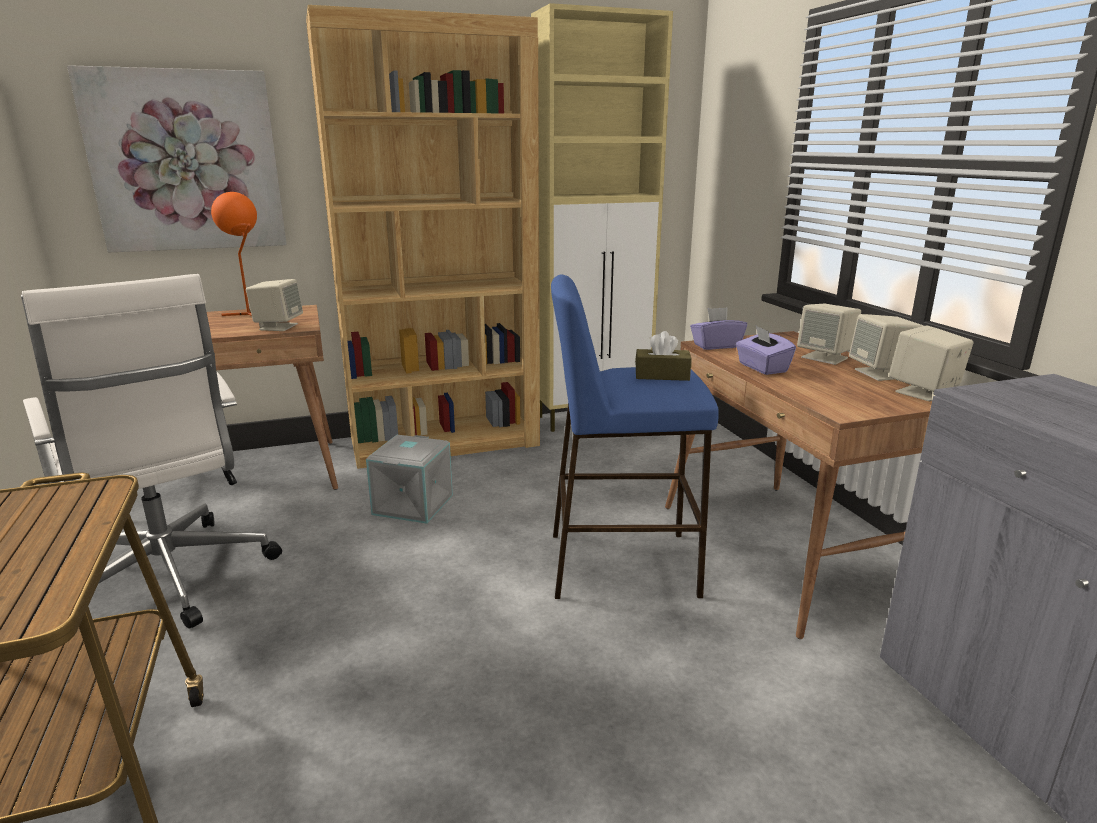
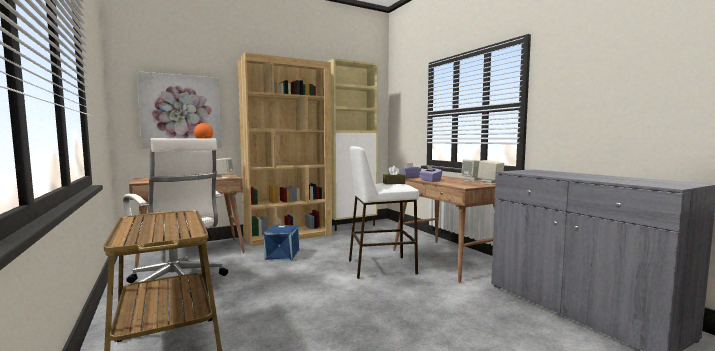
camera: 10 degrees left, 15 degrees down
grey storage box [366,435,453,524] -> blue storage box [264,225,299,261]
blue stool [551,275,719,599] -> white stool [349,146,419,279]
beige speaker [797,303,861,365] -> none

